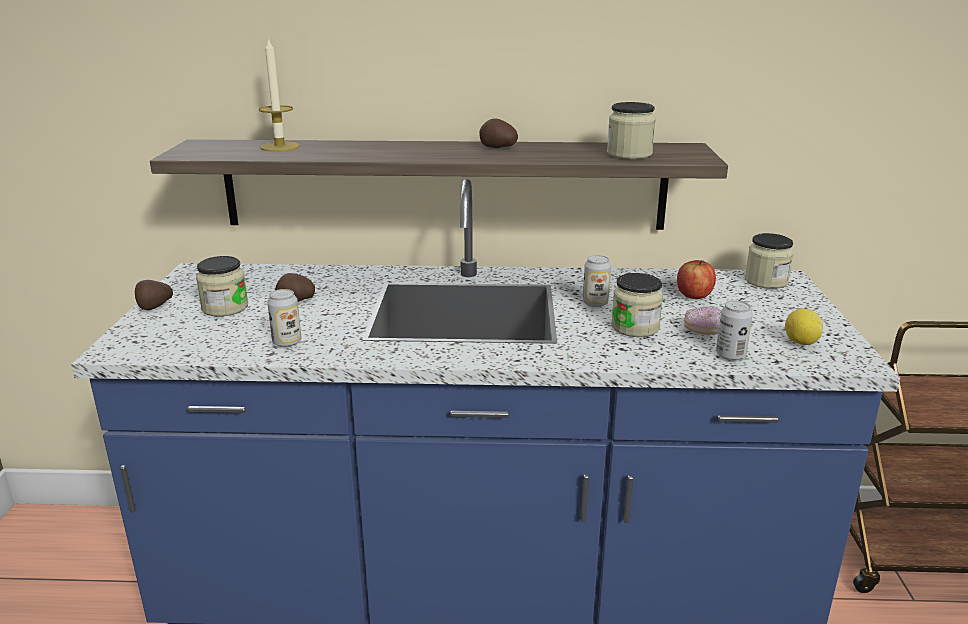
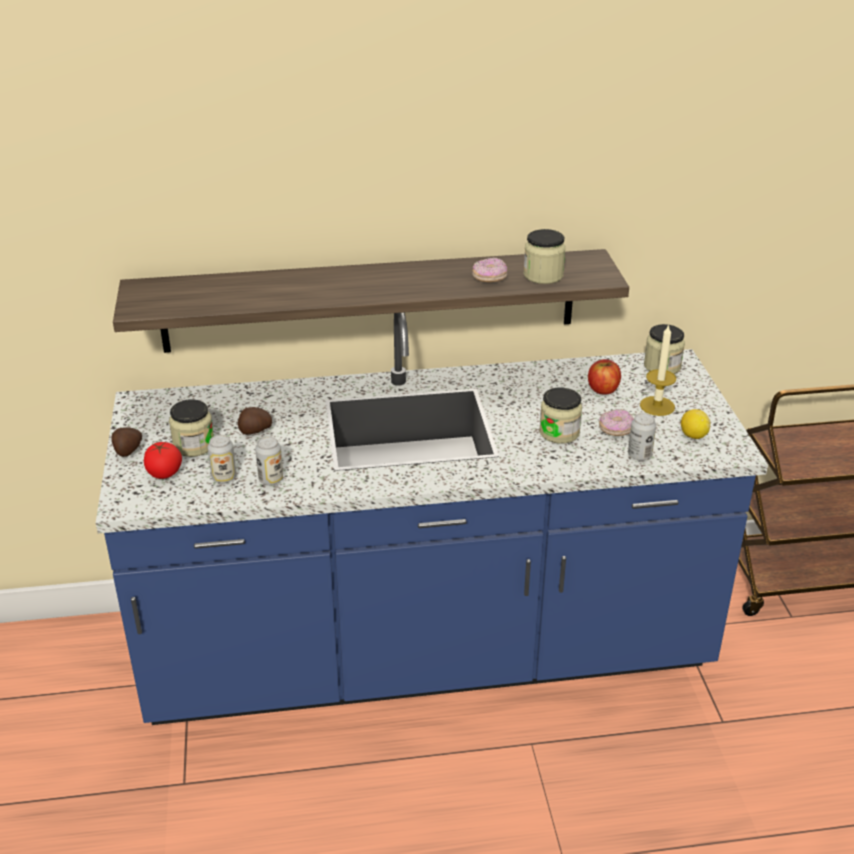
camera: 10 degrees left, 10 degrees up
candle [259,37,300,151] -> candle moved to [640,324,676,416]
potato [479,119,518,148] -> none
can [583,255,611,307] -> can moved to [208,435,236,484]
none -> tomato [144,442,182,479]
none -> donut [472,258,507,283]

